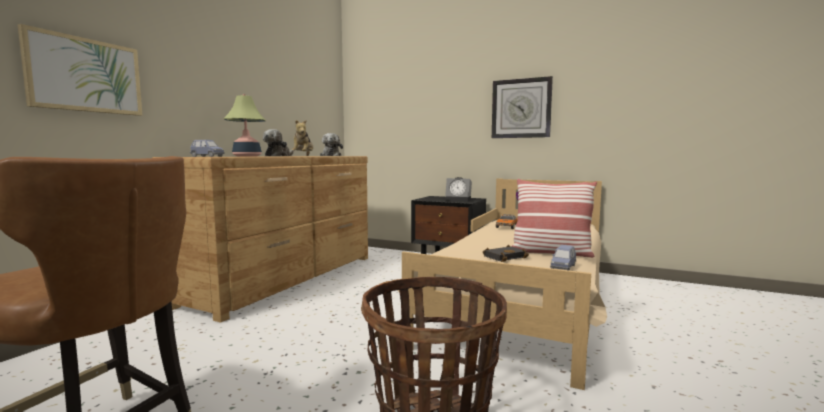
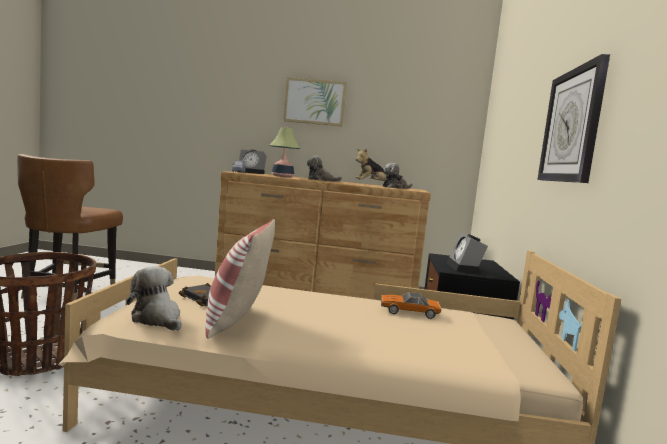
camera: 70 degrees right, 0 degrees up
picture [18,24,142,116] -> picture moved to [283,77,347,126]
blue toy car [550,245,576,271] -> plush toy [127,266,182,331]
none -> alarm clock [237,149,267,174]

